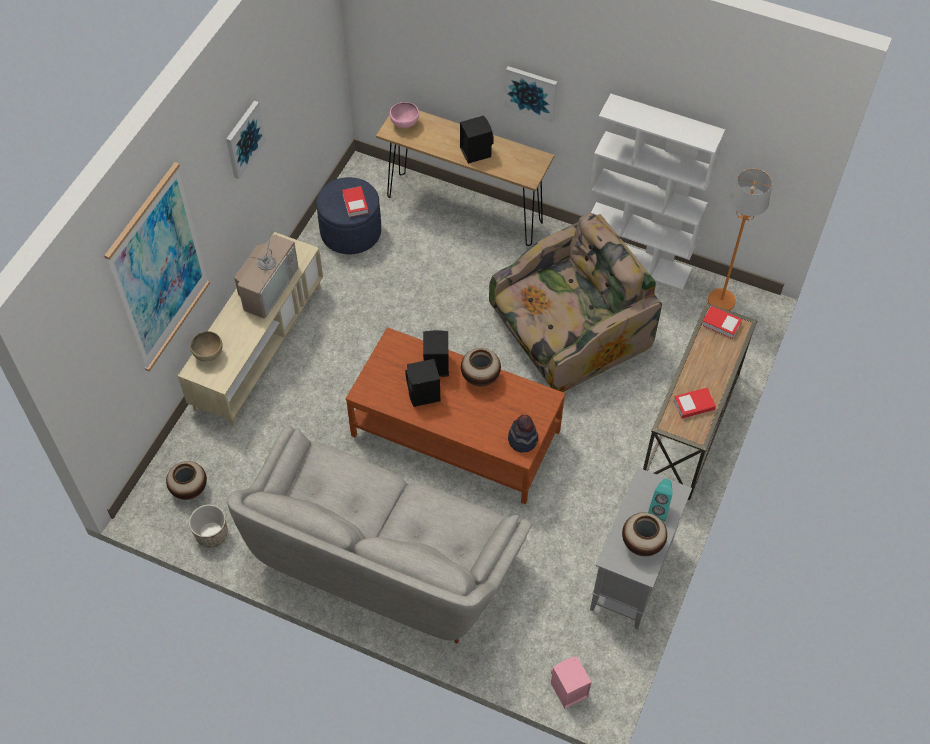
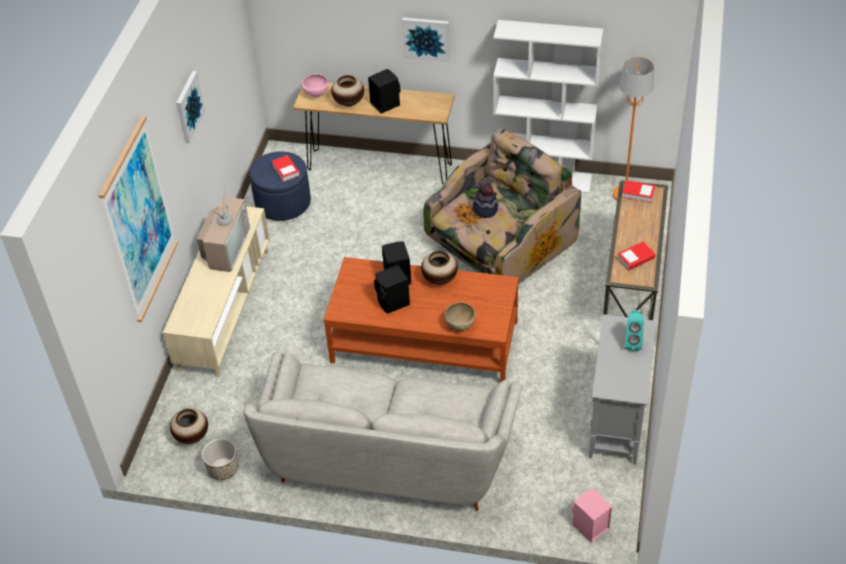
camera: 10 degrees left, 10 degrees down
brown bowl [190,331,223,362] -> brown bowl moved to [445,302,476,330]
hat [508,415,538,453] -> hat moved to [473,182,498,218]
vase [622,512,667,556] -> vase moved to [331,75,364,107]

